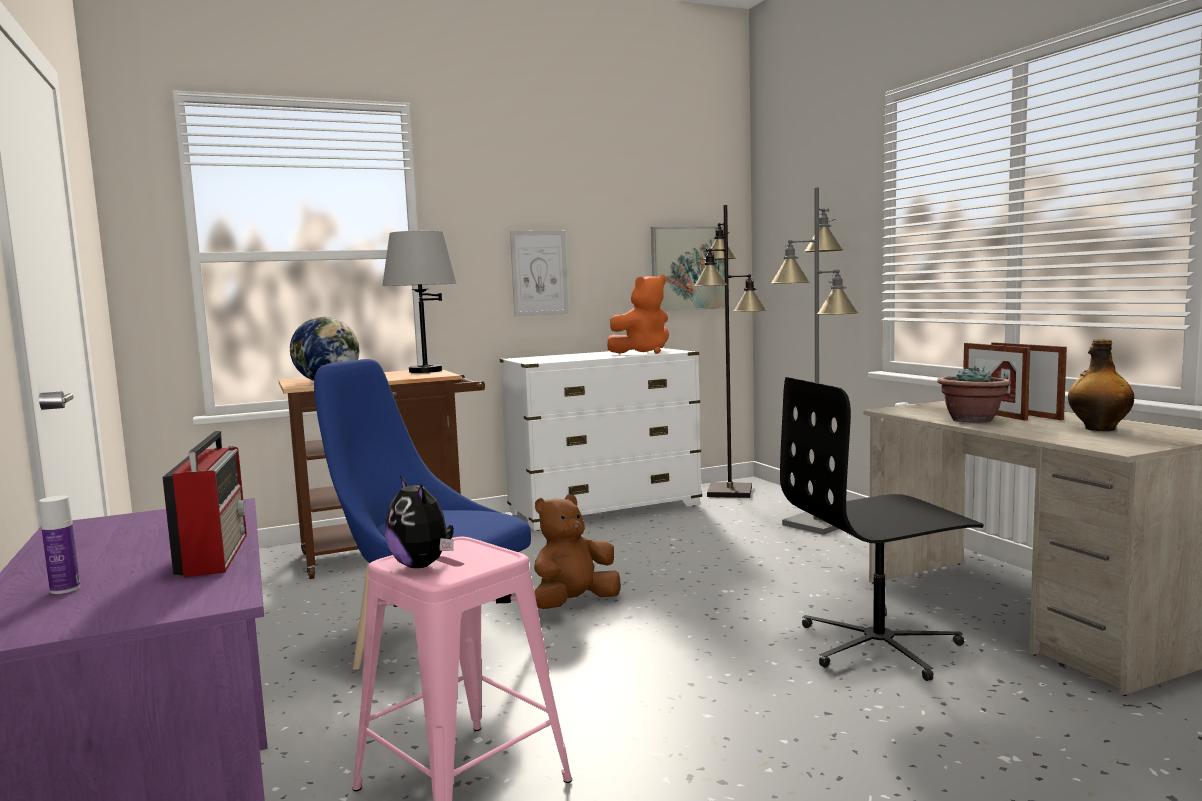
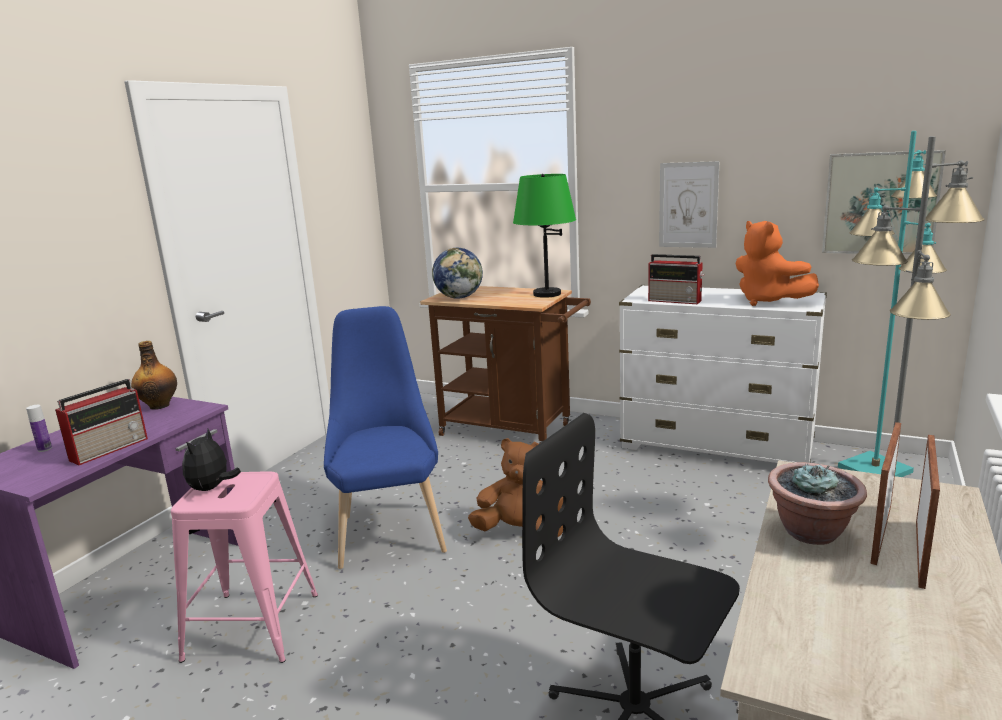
camera: 50 degrees right, 10 degrees up
grey table lamp [382,231,457,373] -> green table lamp [513,174,576,298]
orange plush toy [607,274,669,354] -> orange plush toy turned 45 degrees clockwise [736,221,819,306]
black floor lamp [694,205,767,498] -> turquoise floor lamp [838,131,947,477]
bottle [1068,339,1134,431] -> bottle moved to [131,341,177,410]
none -> radio [648,254,704,304]

